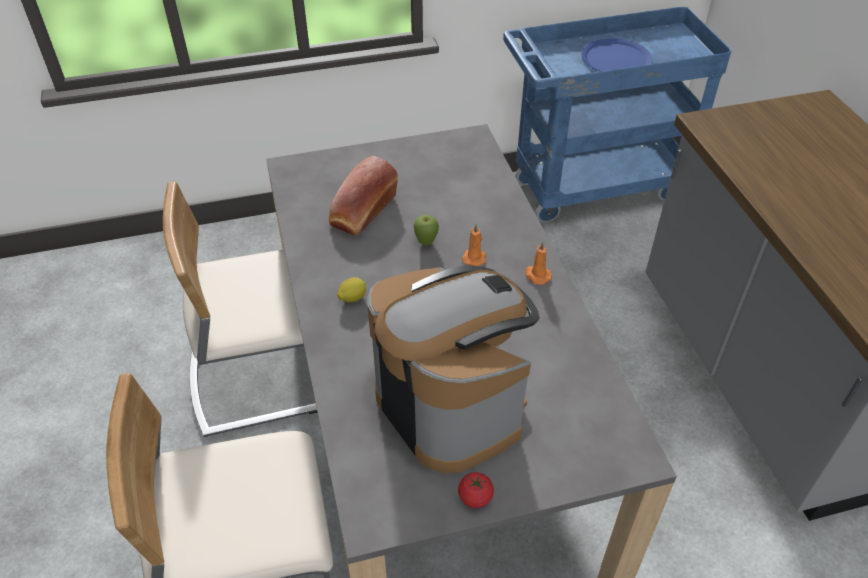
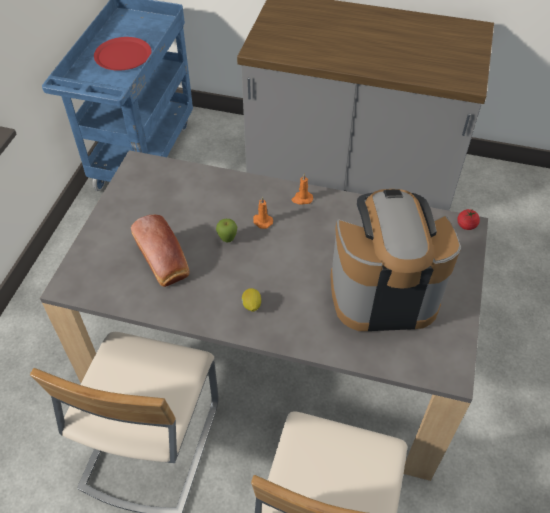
camera: 60 degrees left, 5 degrees up
tomato [458,472,494,508] -> tomato moved to [457,209,480,230]
blue plate [582,38,652,72] -> red plate [94,37,152,71]

